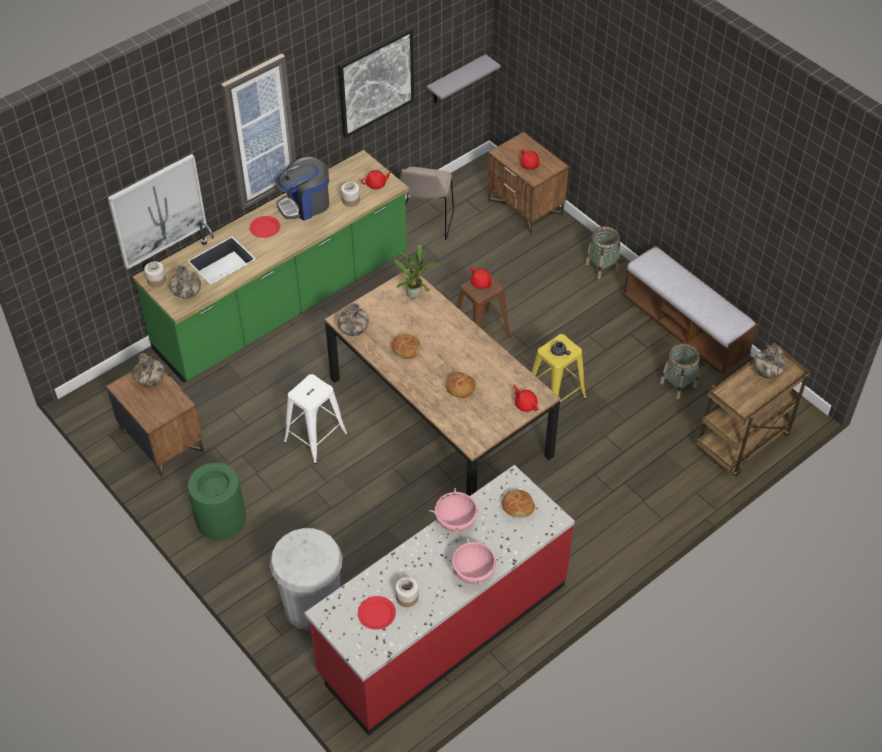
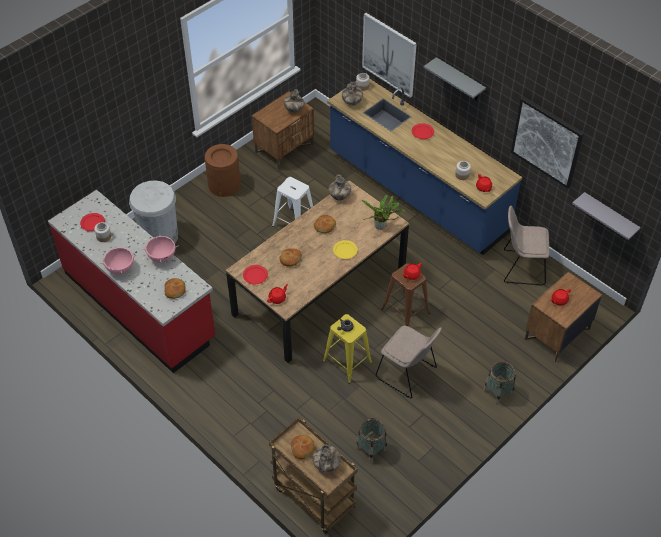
camera: 85 degrees right, 0 degrees up
green counter [133,150,409,383] -> blue counter [327,78,522,255]
green trash can [188,463,246,540] -> brown trash can [205,144,241,197]
picture [221,54,296,210] -> grey shelf [424,57,486,101]
coffee machine [276,157,329,221] -> none
bench [622,245,759,374] -> none
none -> red plate [243,265,268,284]
none -> bread [291,435,315,460]
none -> yellow plate [333,240,358,259]
none -> beige chair [376,326,442,398]

